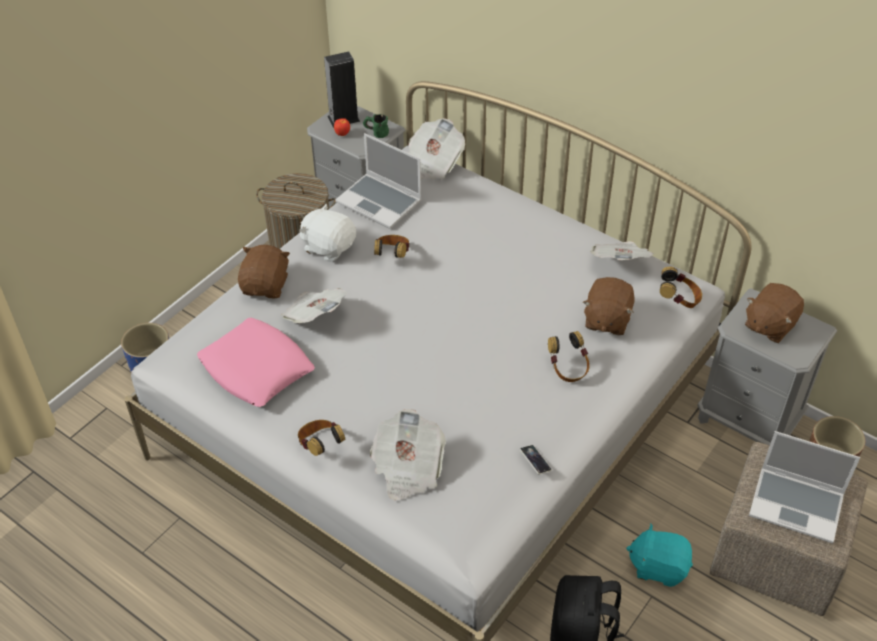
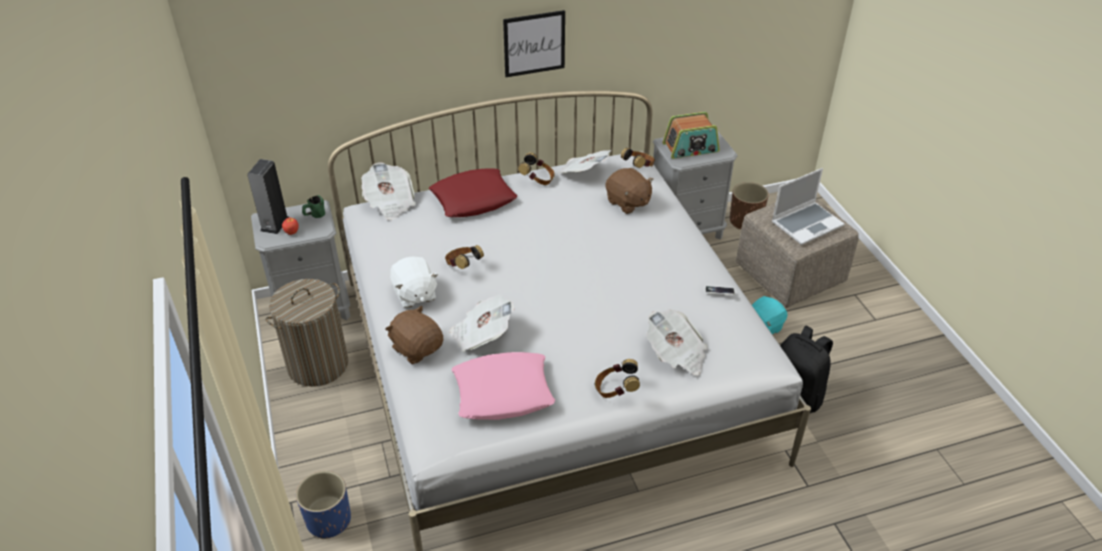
camera: 55 degrees left, 5 degrees down
white plush toy [299,204,356,262] -> white plush toy turned 90 degrees counterclockwise [390,256,438,308]
laptop [335,133,422,229] -> none
headphones [548,331,589,382] -> headphones moved to [518,152,555,185]
brown plush toy [745,283,804,343] -> radio [663,112,720,159]
none -> red pillow [429,168,517,217]
none -> picture [503,10,565,77]

